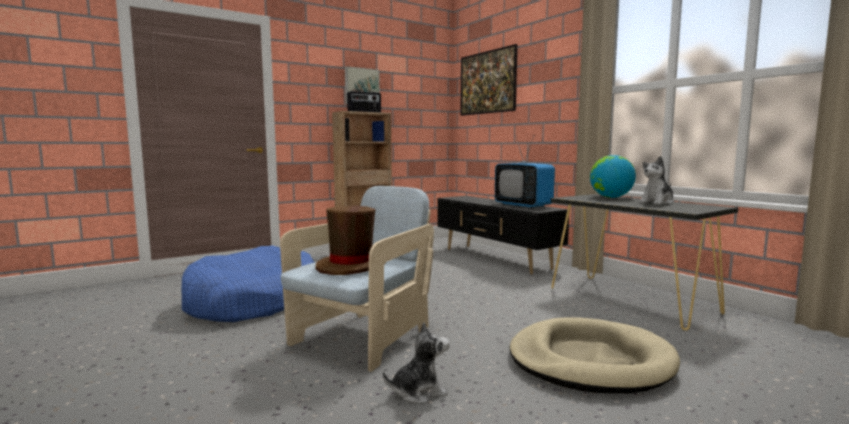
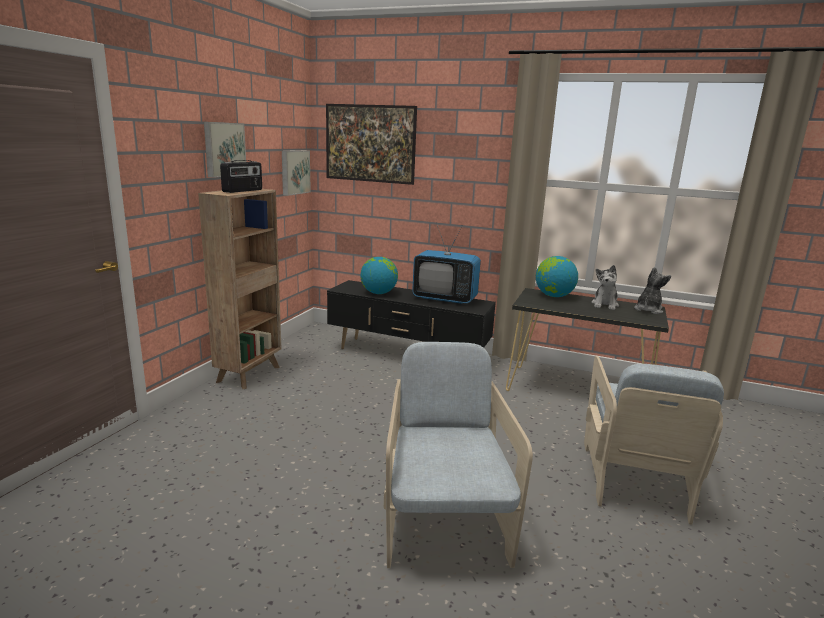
camera: 35 degrees left, 10 degrees up
blue dog bed [181,245,314,322] -> none
brown hat [315,206,386,275] -> none
plush toy [383,322,450,404] -> plush toy moved to [634,267,671,314]
beige dog bed [510,317,680,394] -> beige armchair [584,356,724,525]
none -> picture [282,150,311,196]
none -> globe [360,257,398,294]

